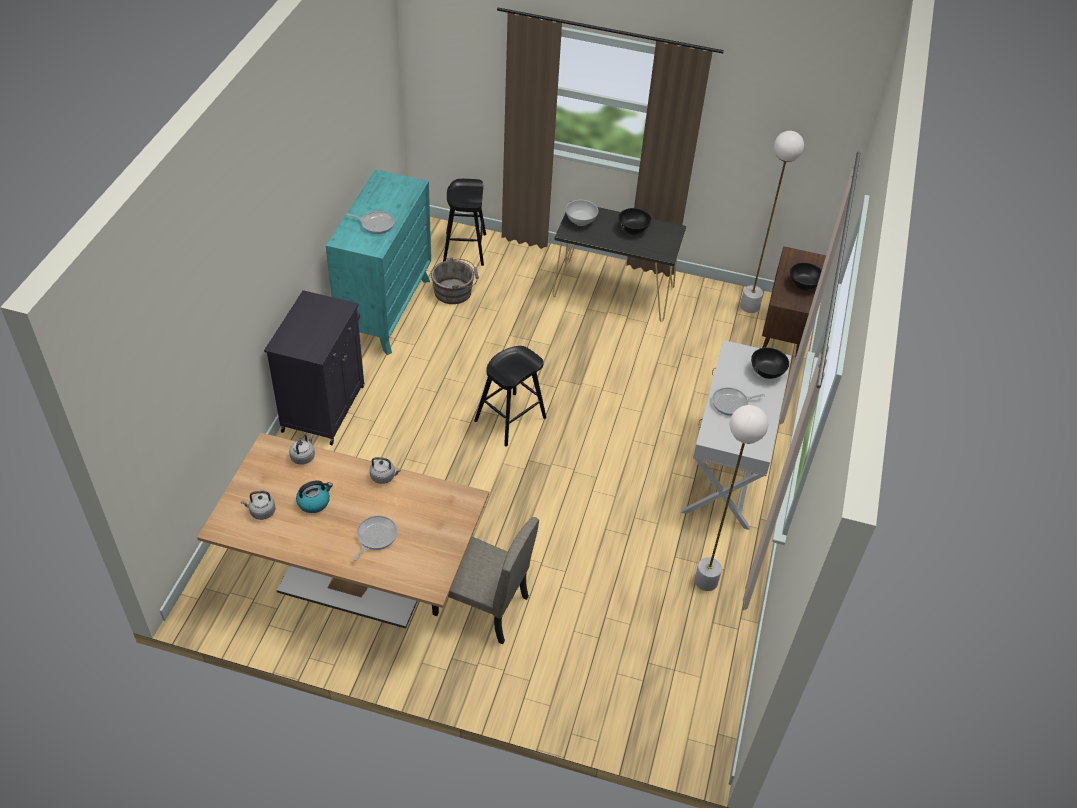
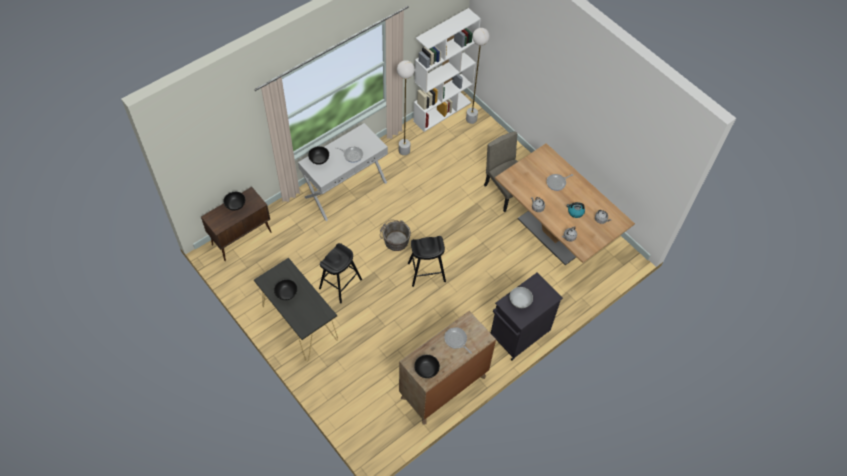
camera: 145 degrees left, 10 degrees up
turquoise dresser [326,170,431,355] -> brown dresser [399,311,496,425]
grey bucket [431,257,479,304] -> grey bucket moved to [380,220,411,251]
black stool [443,179,486,266] -> black stool moved to [319,243,362,303]
white bowl [566,200,598,226] -> white bowl moved to [510,287,533,308]
white floor lamp [740,131,804,313] -> white floor lamp moved to [466,28,490,124]
none -> white bookcase [413,8,481,132]
none -> black bowl [414,355,440,378]

